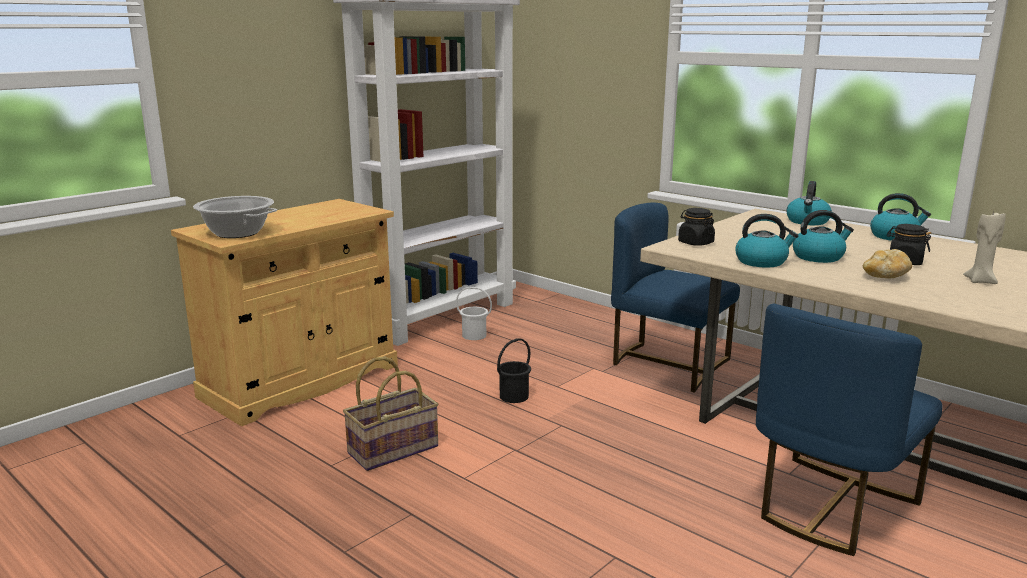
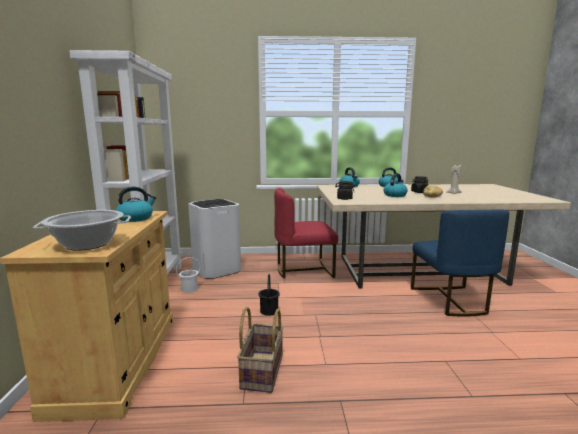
camera: 45 degrees left, 5 degrees down
blue chair [611,203,740,393] -> red chair [274,188,338,278]
kettle [735,214,799,268] -> kettle moved to [116,186,156,222]
none -> white trash can [188,199,241,279]

